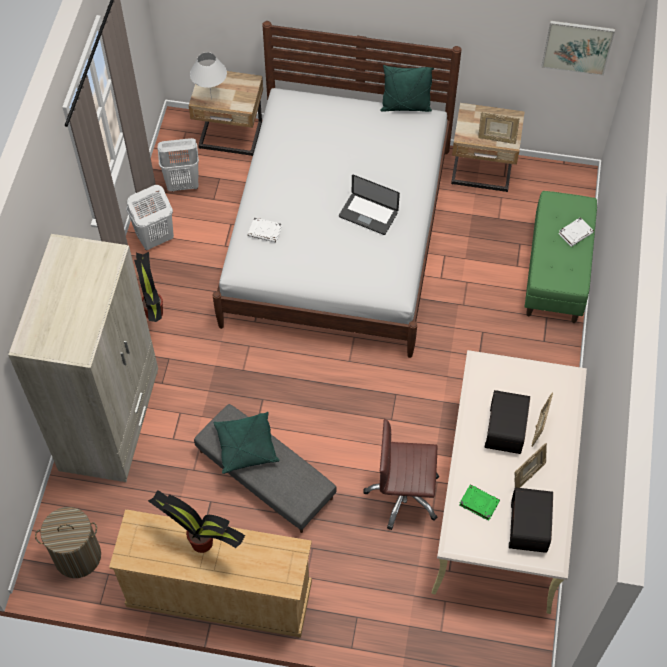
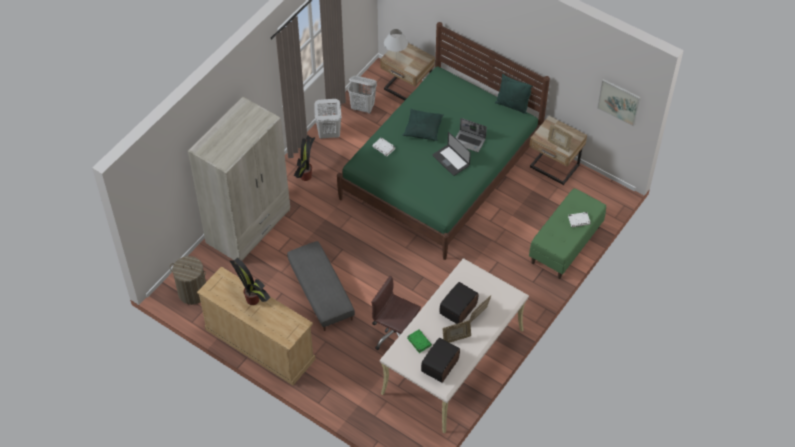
camera: 25 degrees right, 5 degrees down
white bed [213,21,461,358] -> green bed [337,22,550,260]
green pillow [213,412,280,474] -> green pillow moved to [403,109,444,141]
none -> laptop [456,118,487,152]

